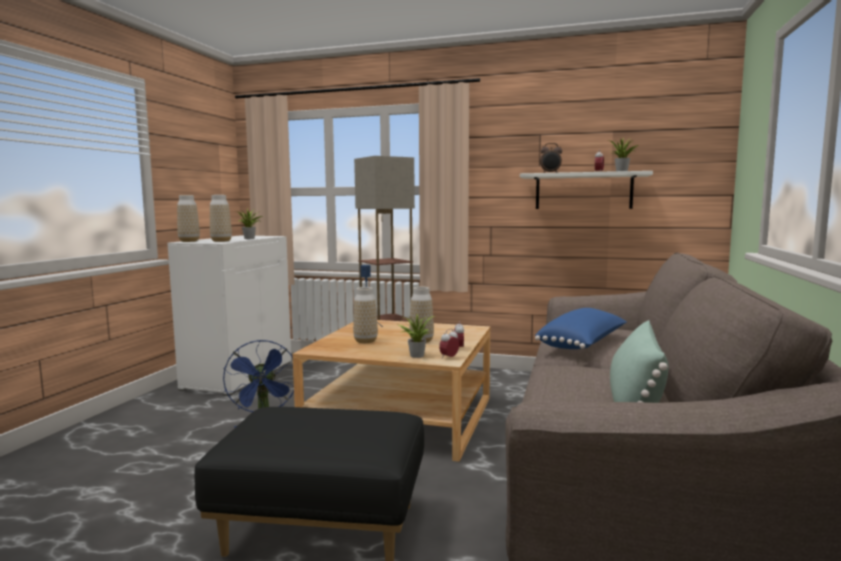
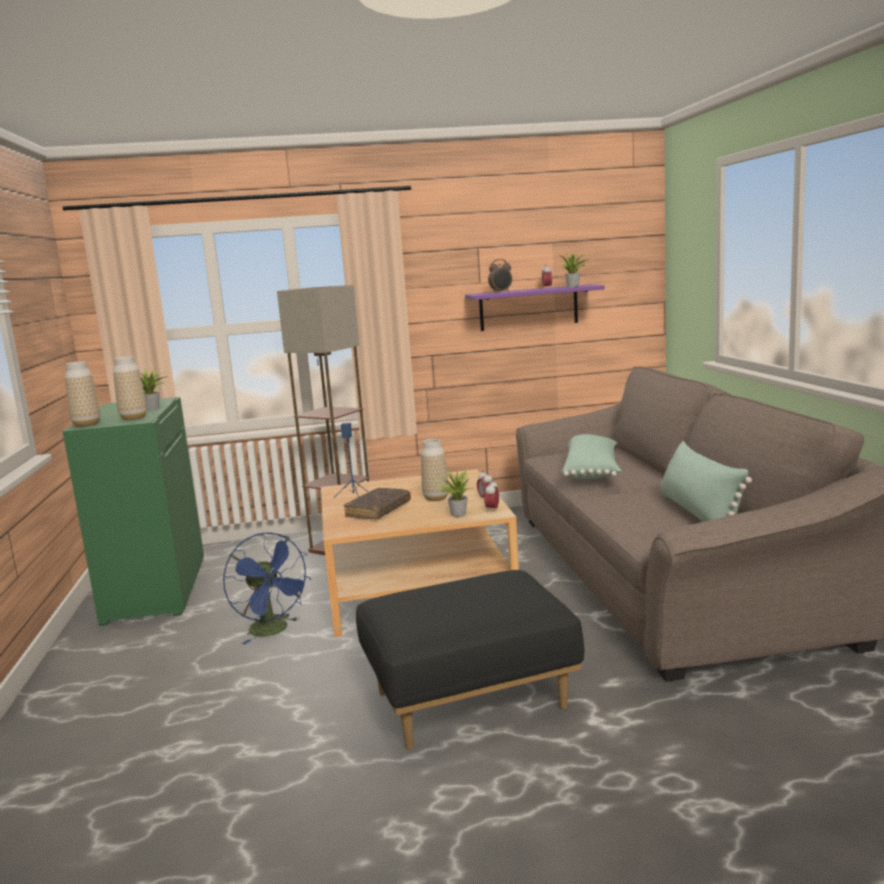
camera: 25 degrees left, 5 degrees up
white cabinet [168,236,292,396] -> green cabinet [62,397,204,626]
vase [353,287,378,343] -> brown book [344,488,411,519]
white shelf [520,171,653,209] -> purple shelf [465,284,605,331]
blue pillow [535,308,627,349] -> green pillow [562,434,621,480]

